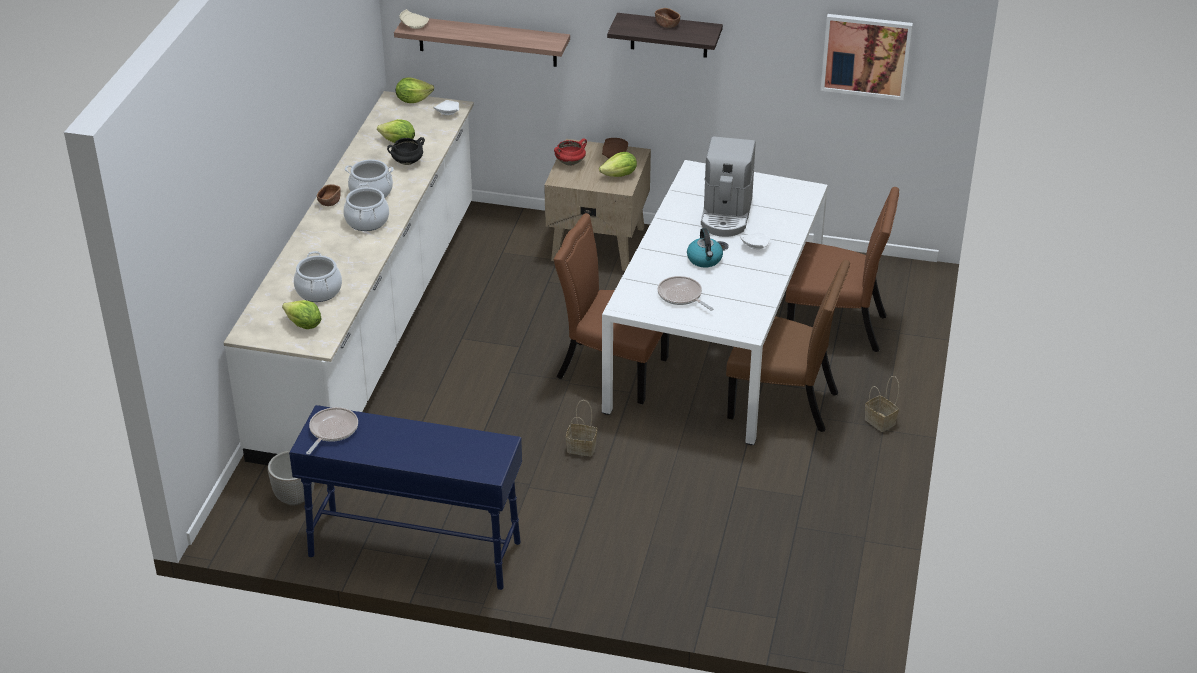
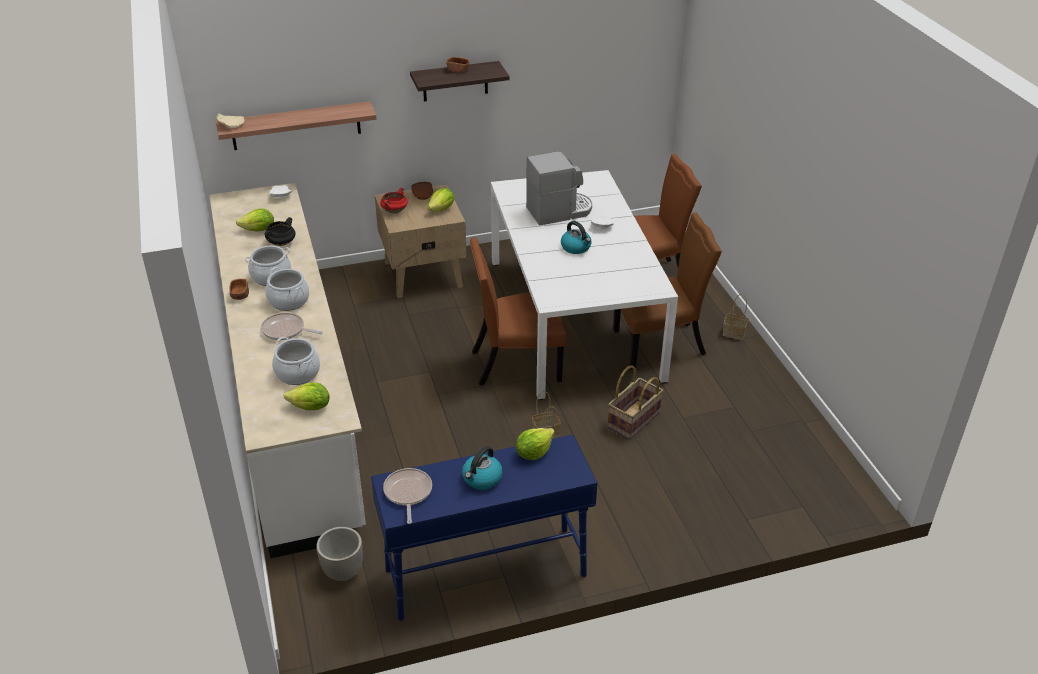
camera: 30 degrees left, 0 degrees up
lettuce [396,78,434,103] -> lettuce moved to [516,428,555,460]
frying pan [658,276,714,310] -> frying pan moved to [261,312,323,340]
coffee machine [701,136,756,237] -> coffee machine turned 90 degrees counterclockwise [526,151,592,225]
picture [821,14,913,100] -> none
none -> kettle [462,446,503,490]
none -> basket [608,366,663,439]

